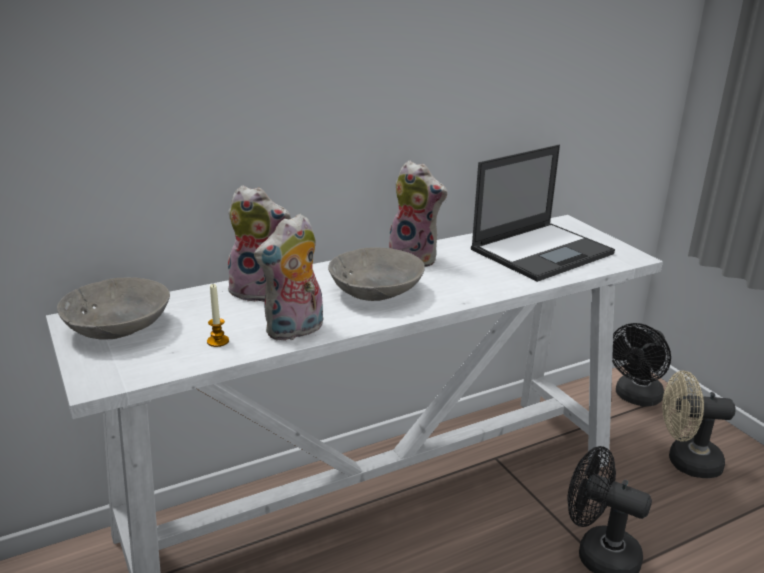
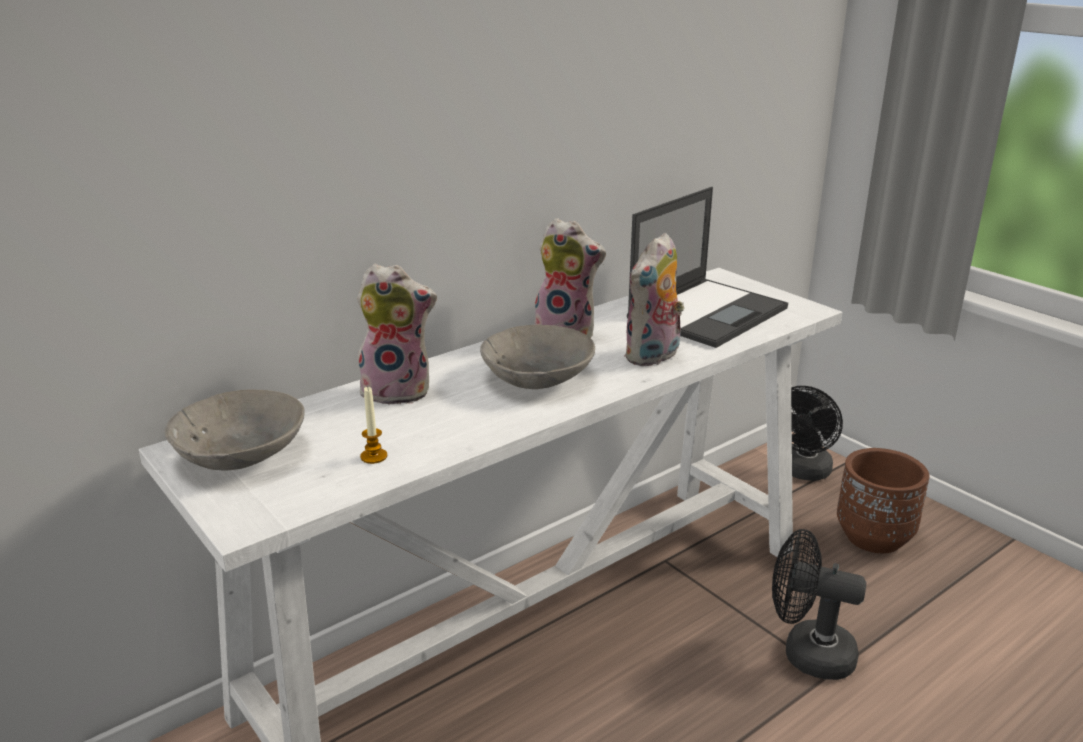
camera: 10 degrees left, 0 degrees up
plush toy [254,214,323,342] -> plush toy moved to [624,233,684,367]
beige fan [662,371,736,478] -> brown planter [837,448,930,553]

